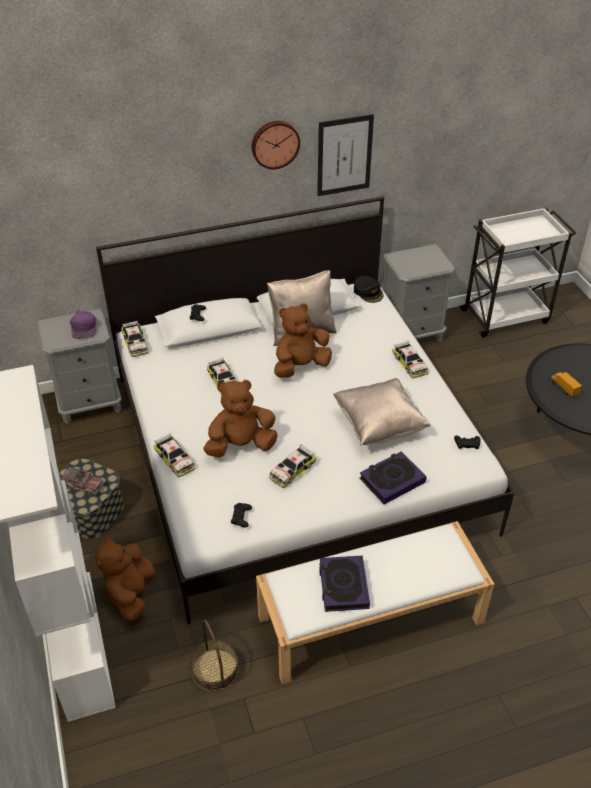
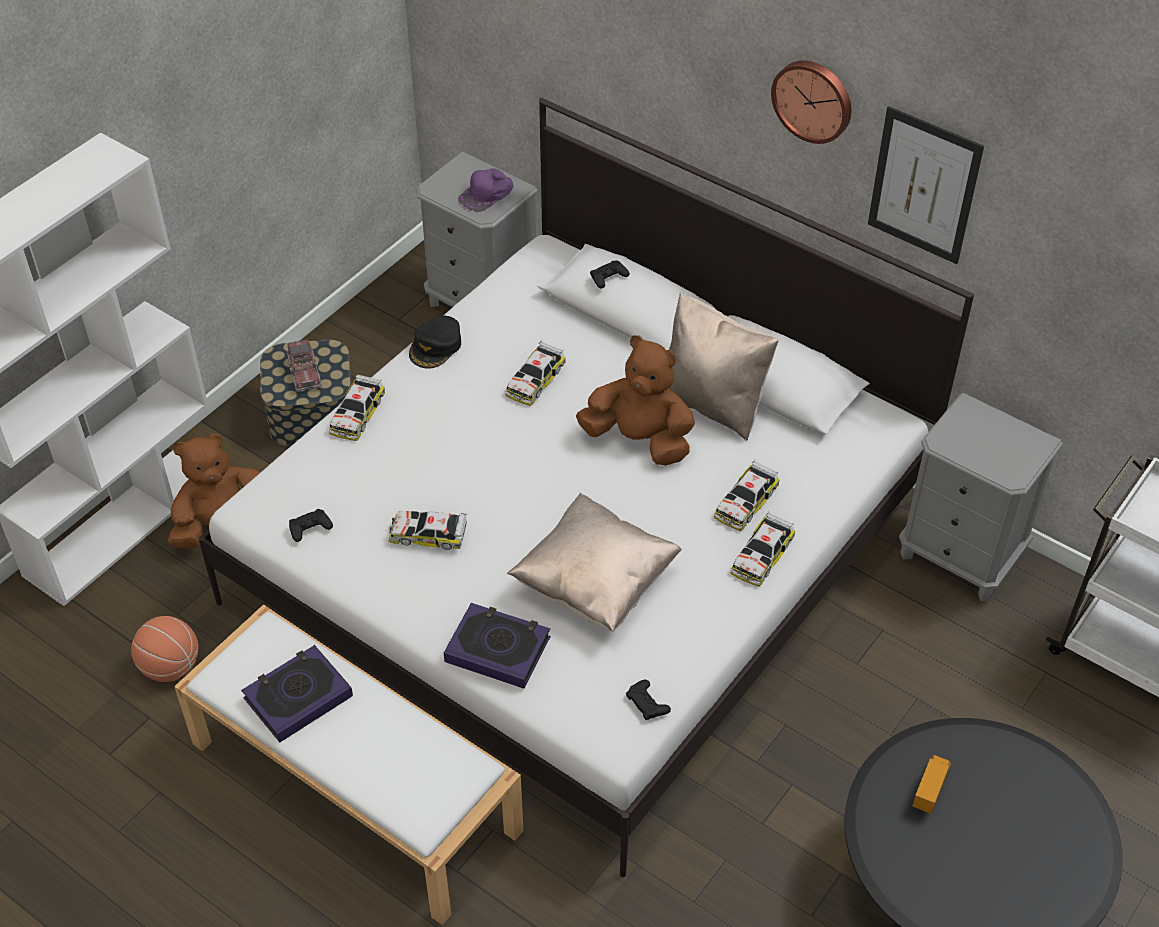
camera: 55 degrees right, 5 degrees up
toy car [121,321,149,357] -> toy car moved to [714,460,779,531]
basket [190,619,239,692] -> basketball [131,616,199,682]
brown plush toy [203,380,278,457] -> none
black cap [354,276,383,303] -> black cap moved to [409,315,461,369]

